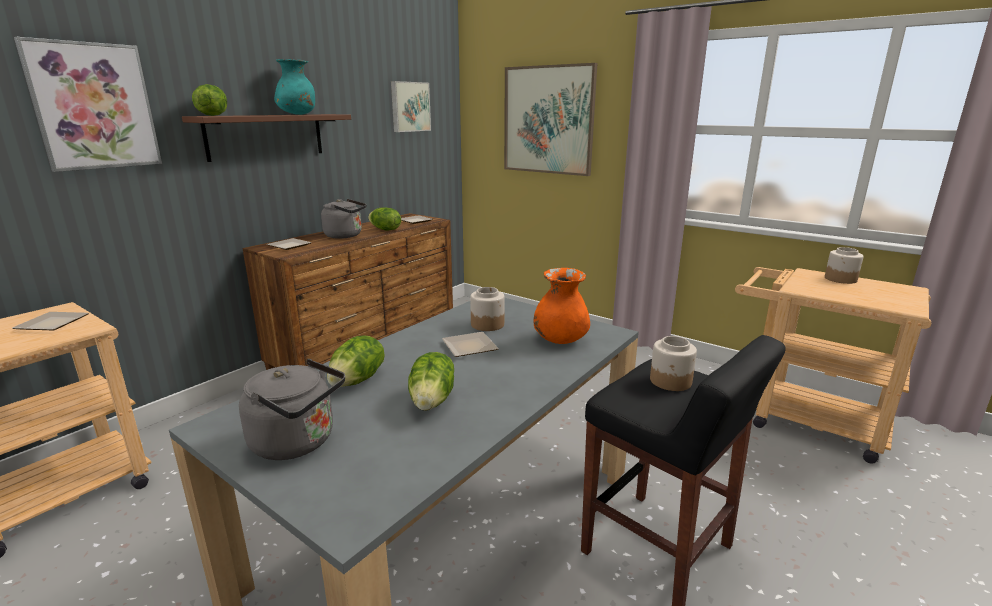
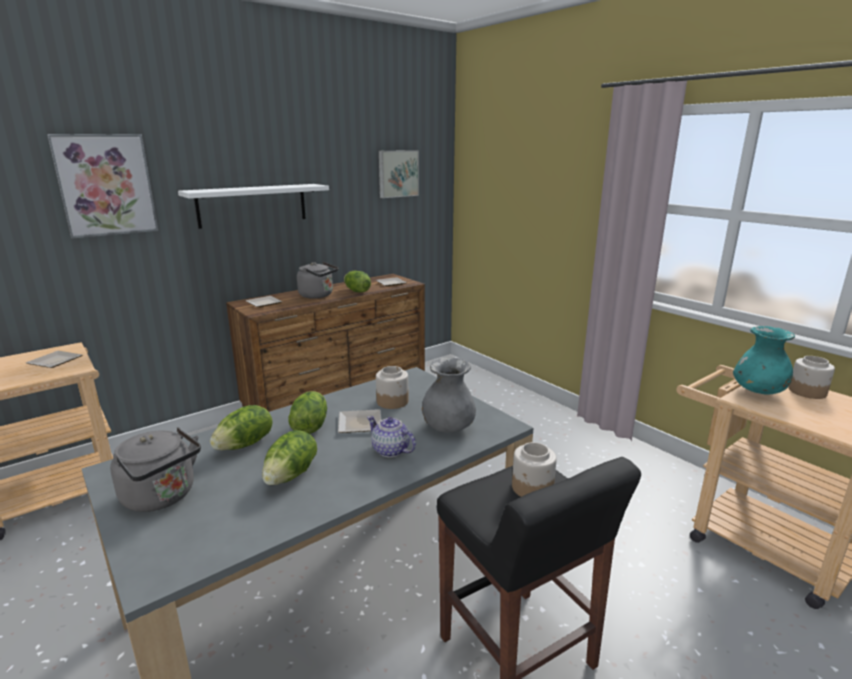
camera: 15 degrees right, 0 degrees up
brown shelf [182,114,351,162] -> white shelf [178,184,329,229]
lettuce [192,84,227,116] -> lettuce moved to [288,391,327,434]
turquoise vase [274,59,315,115] -> turquoise vase moved to [733,326,795,395]
picture [504,63,597,176] -> none
orange vase [534,268,590,344] -> grey vase [422,358,476,433]
none -> teapot [367,416,416,457]

